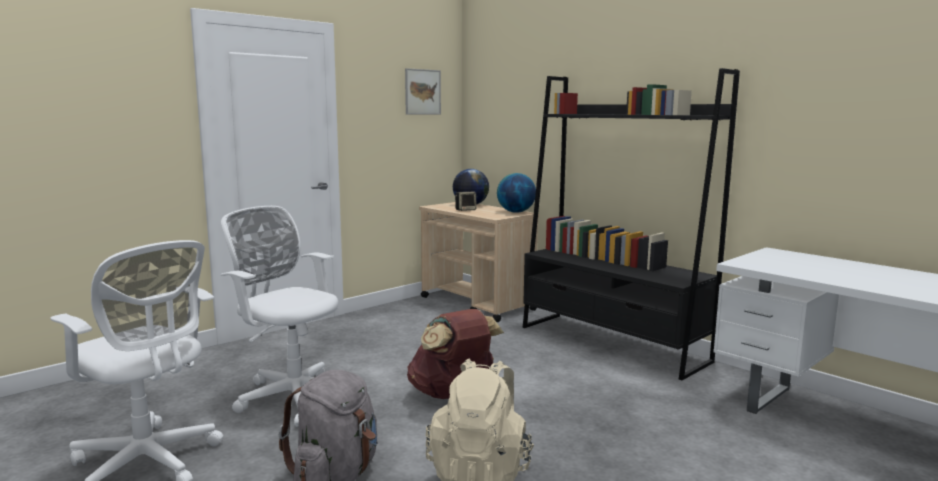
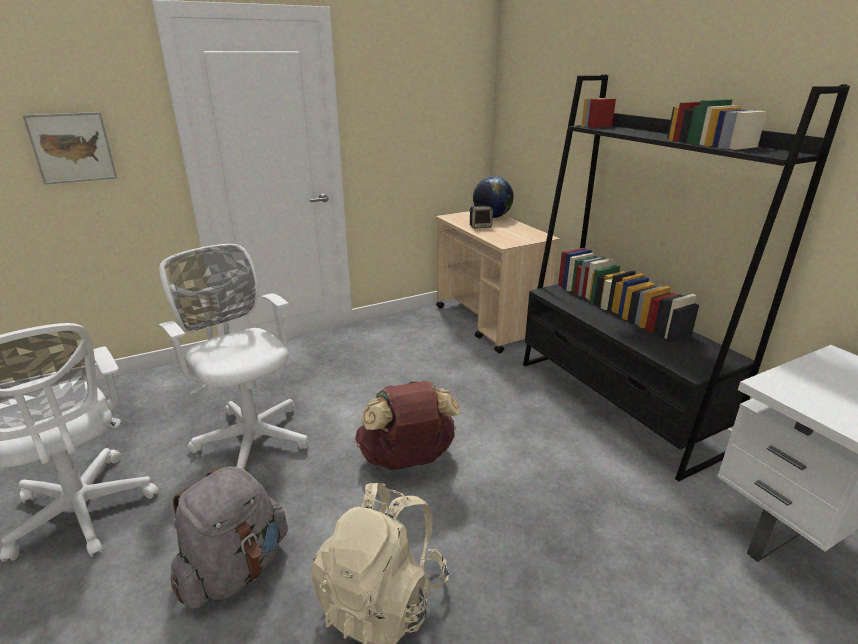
camera: 15 degrees right, 15 degrees up
picture [405,68,441,115] -> picture moved to [22,112,117,185]
globe [497,173,536,213] -> none

